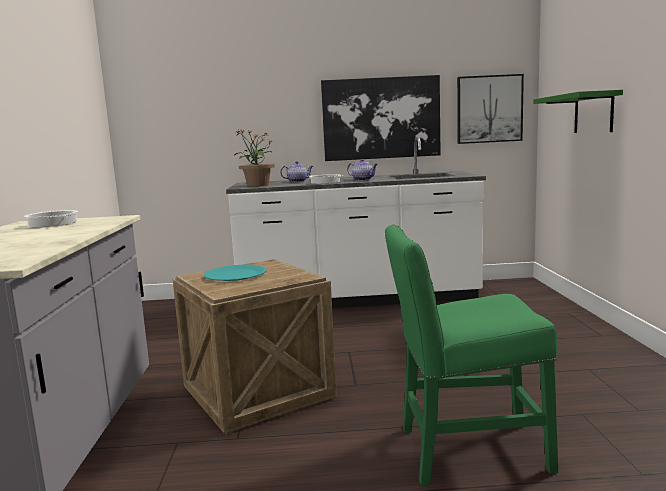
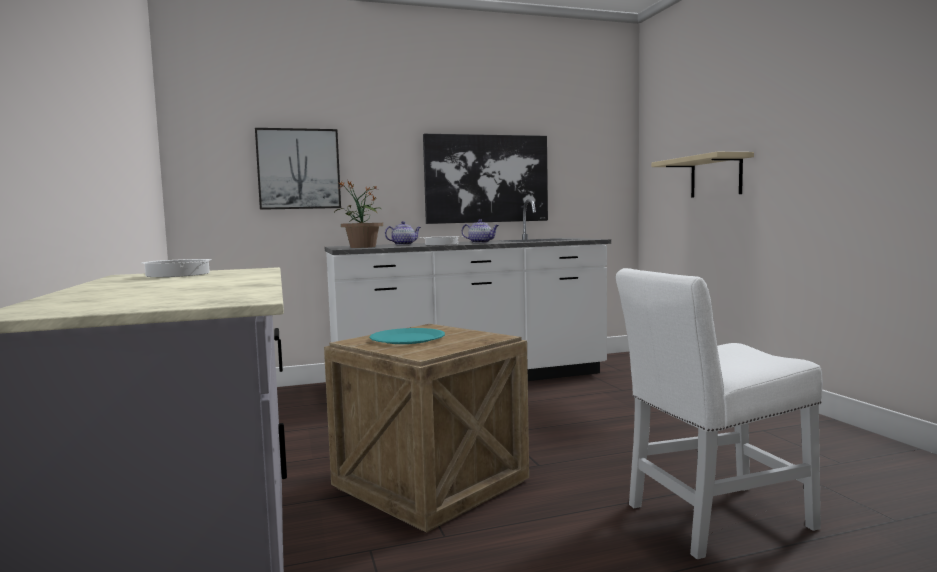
camera: 15 degrees left, 5 degrees down
green chair [385,225,558,486] -> white chair [616,268,823,559]
picture [457,74,524,144] -> picture moved to [255,128,341,210]
green shelf [533,90,623,133] -> beige shelf [651,152,754,198]

